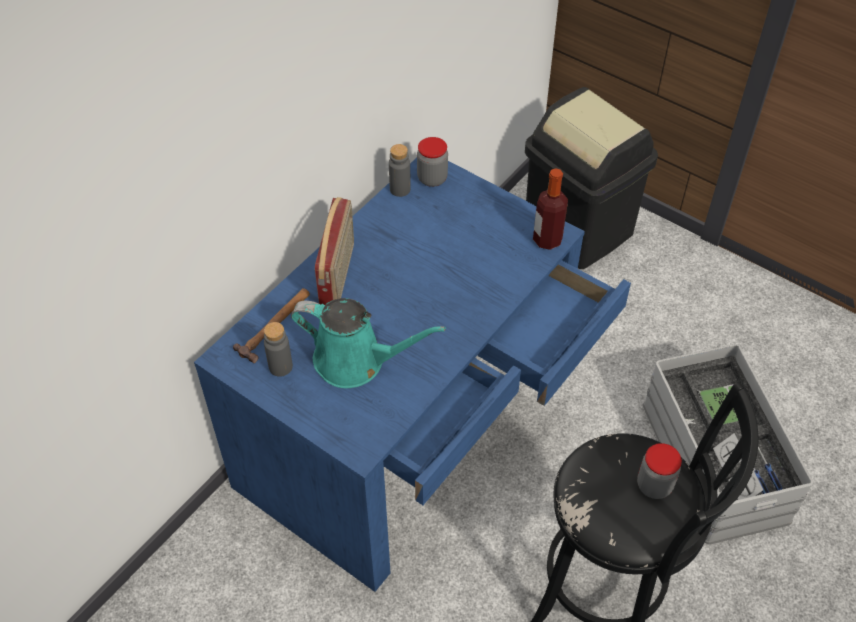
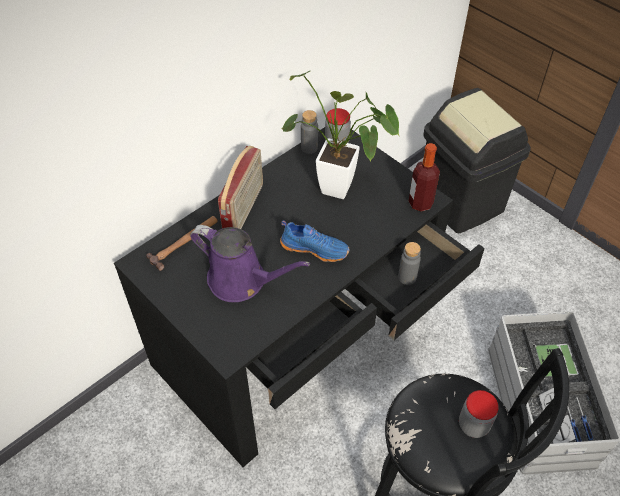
camera: 10 degrees right, 0 degrees up
blue desk [194,158,631,592] -> black desk [114,127,485,467]
grey bottle [264,322,293,377] -> grey bottle moved to [398,242,421,285]
turquoise watering can [291,298,446,388] -> purple watering can [190,225,310,302]
none -> blue shoe [280,221,349,262]
none -> potted plant [282,71,399,199]

